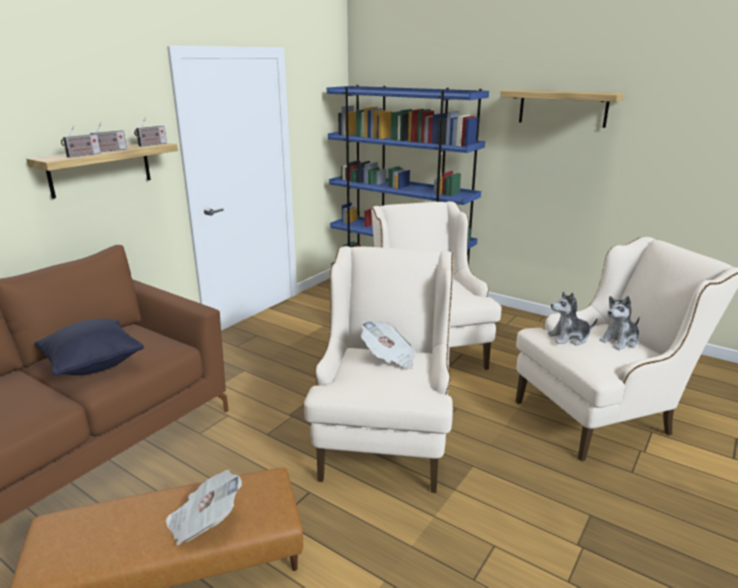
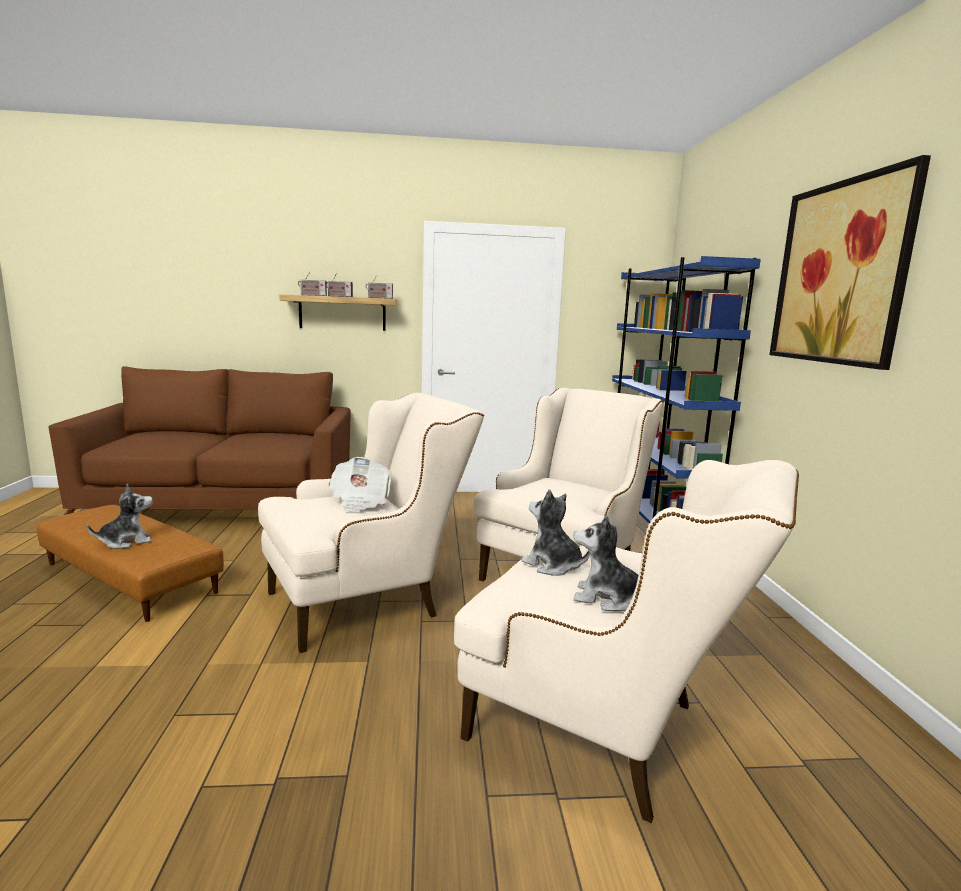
camera: 50 degrees right, 10 degrees down
black pillow [35,319,144,376] -> none
newspaper [166,470,242,546] -> plush toy [87,484,153,549]
shelf [500,90,624,128] -> picture [769,155,931,370]

